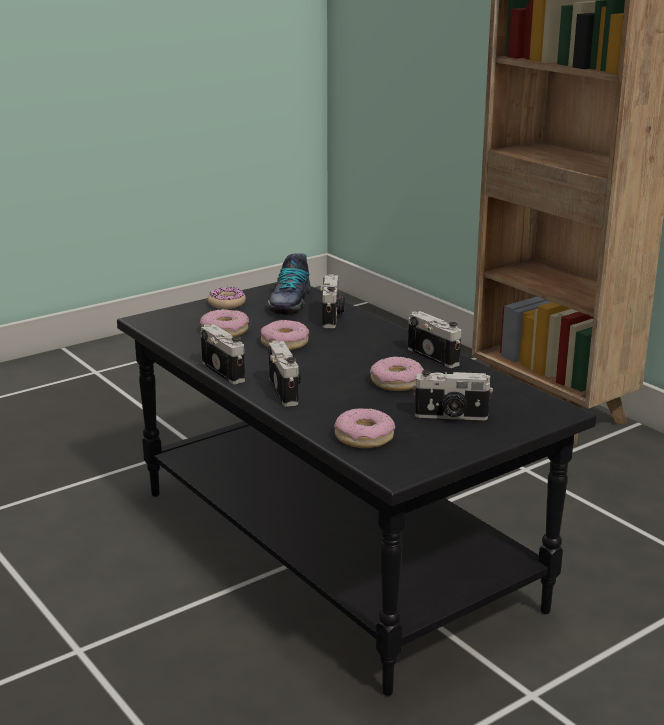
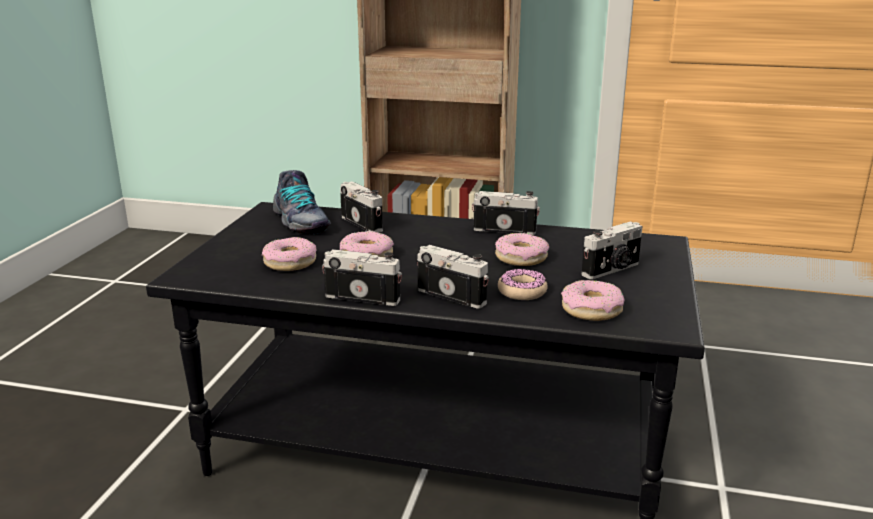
camera: 40 degrees left, 0 degrees up
donut [208,287,246,309] -> donut moved to [498,268,548,300]

